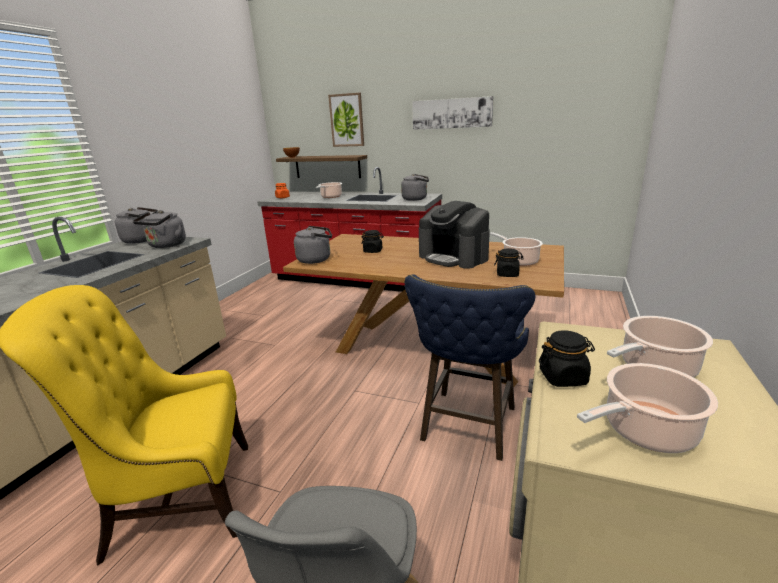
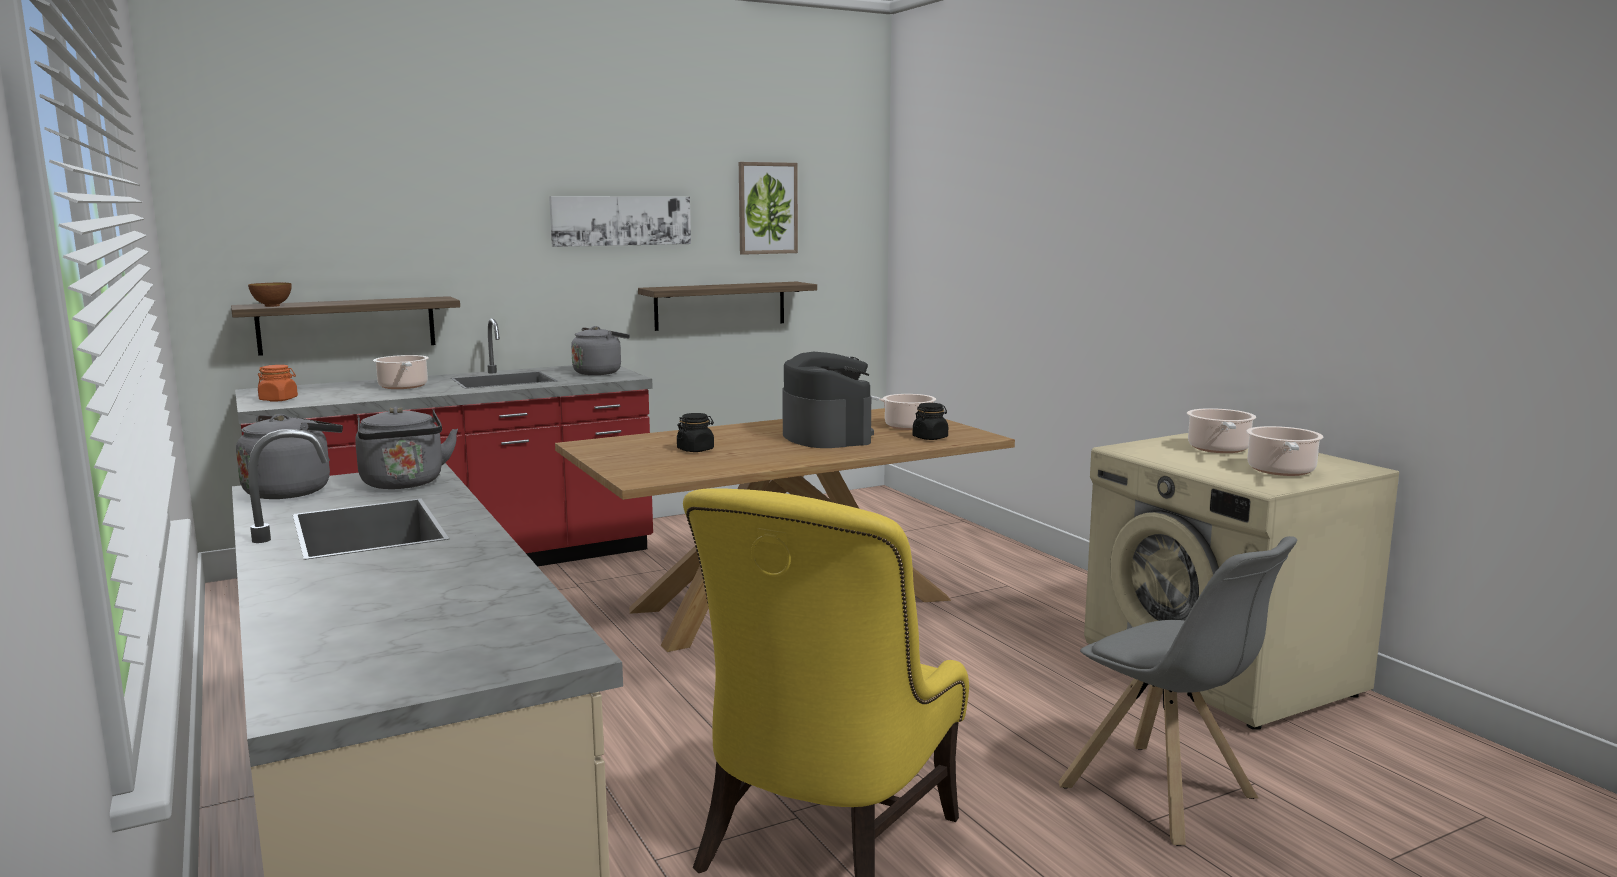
camera: 50 degrees left, 10 degrees down
grey kettle [294,226,332,264] -> none
picture [328,93,364,147] -> picture moved to [739,162,798,255]
blue stool [405,274,535,461] -> none
coffee machine [419,201,490,269] -> coffee machine turned 105 degrees counterclockwise [782,352,874,448]
black jar [539,330,595,387] -> none
none -> shelf [638,282,817,331]

